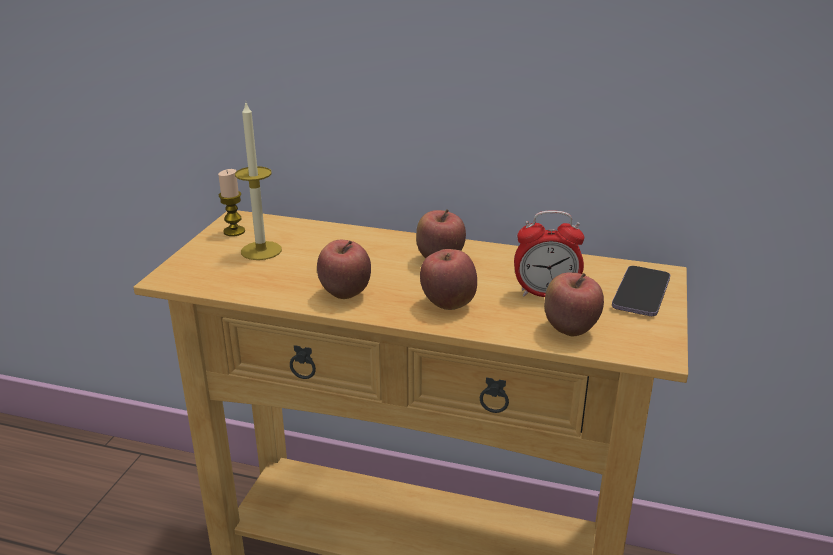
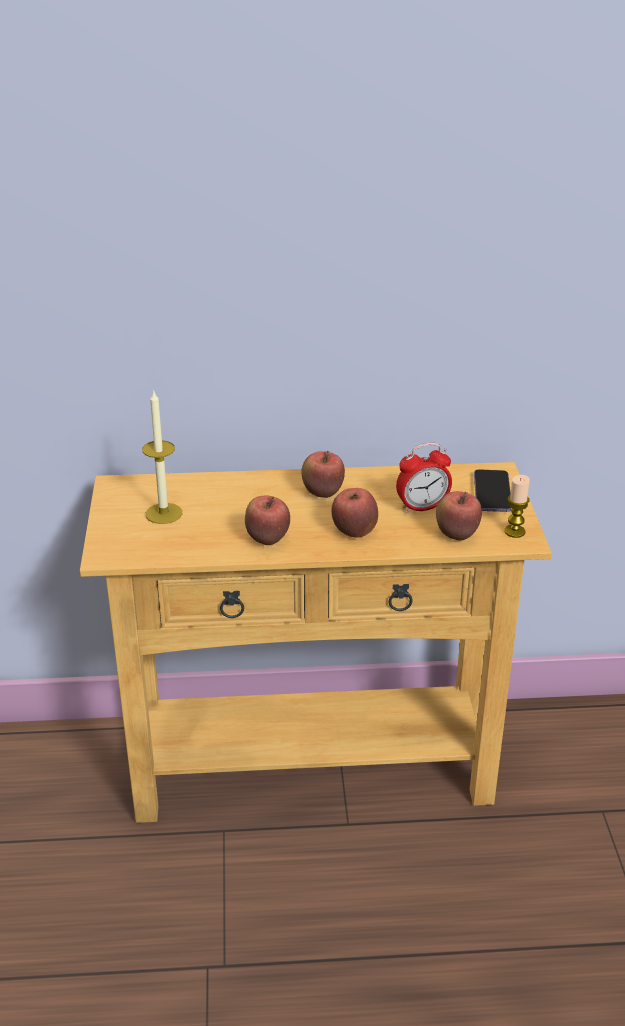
camera: 20 degrees left, 5 degrees up
candle [218,169,245,236] -> candle moved to [504,475,530,538]

